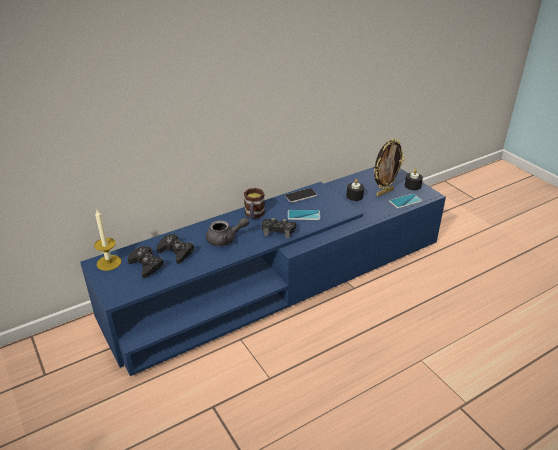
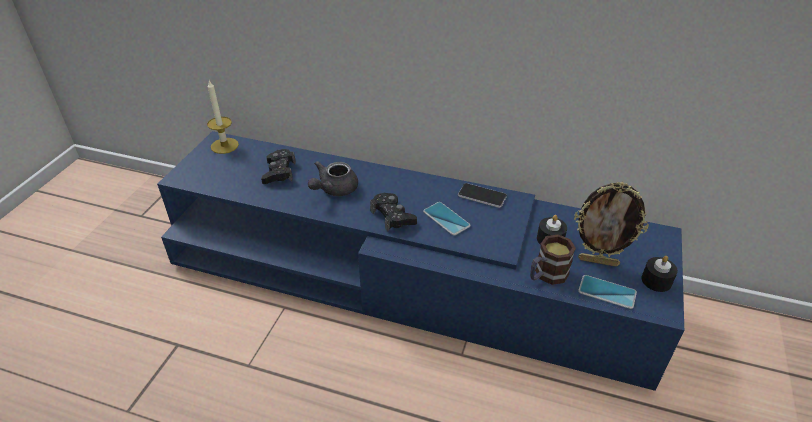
camera: 50 degrees right, 5 degrees up
black game controller [128,246,164,279] -> none
grey teapot [206,217,249,246] -> grey teapot turned 90 degrees clockwise [308,161,358,196]
mug [244,188,265,219] -> mug moved to [530,234,576,285]

